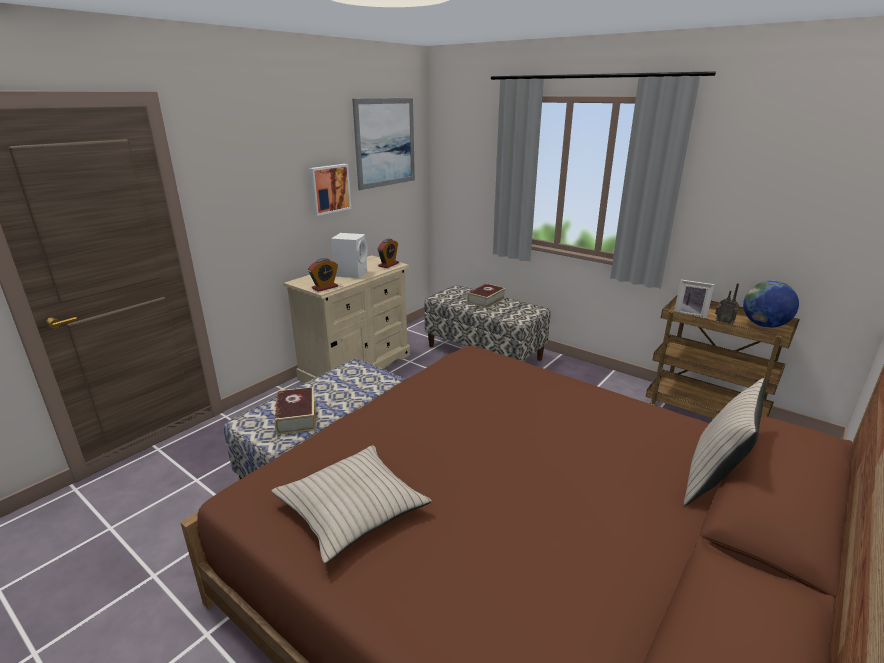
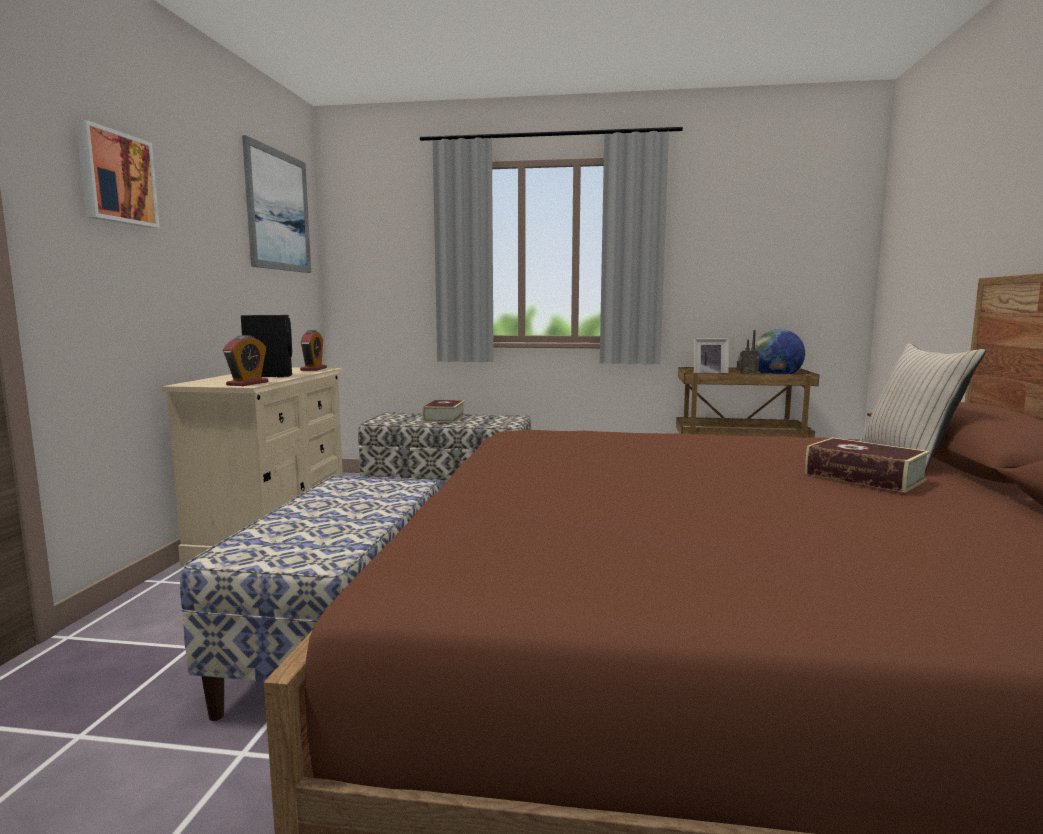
camera: 30 degrees left, 15 degrees down
beige pillow [271,445,432,564] -> none
book [274,387,316,435] -> book moved to [805,438,930,493]
picture [309,164,351,216] -> picture moved to [75,120,160,228]
white speaker [331,233,368,278] -> black speaker [241,315,292,377]

